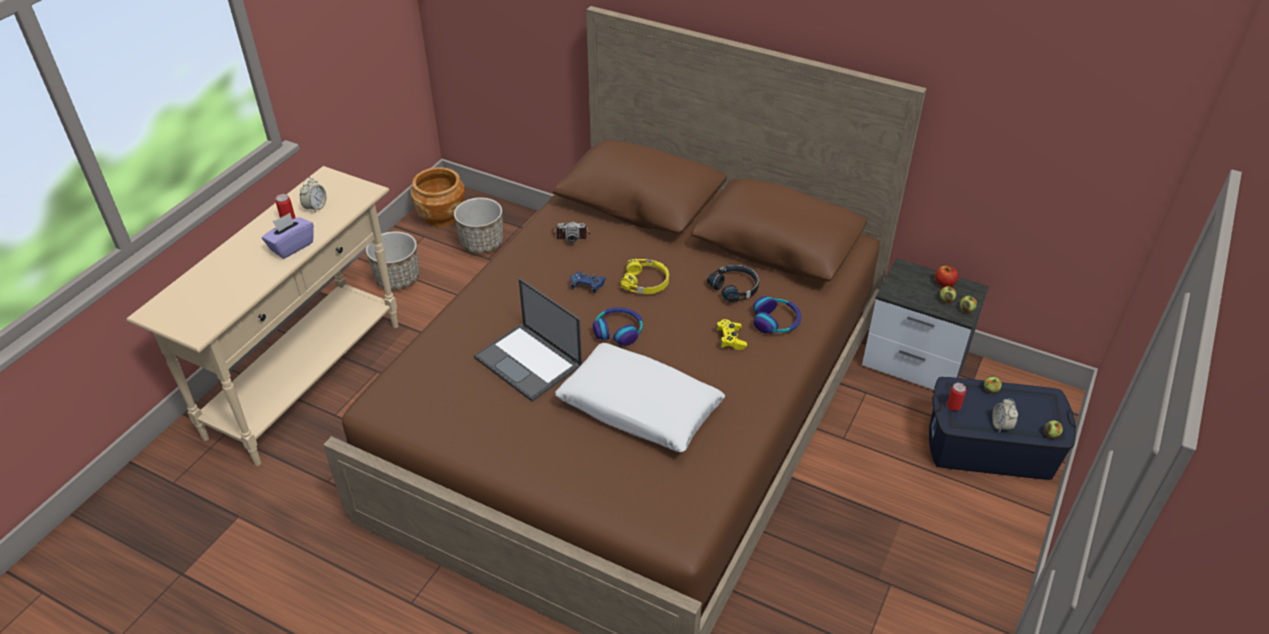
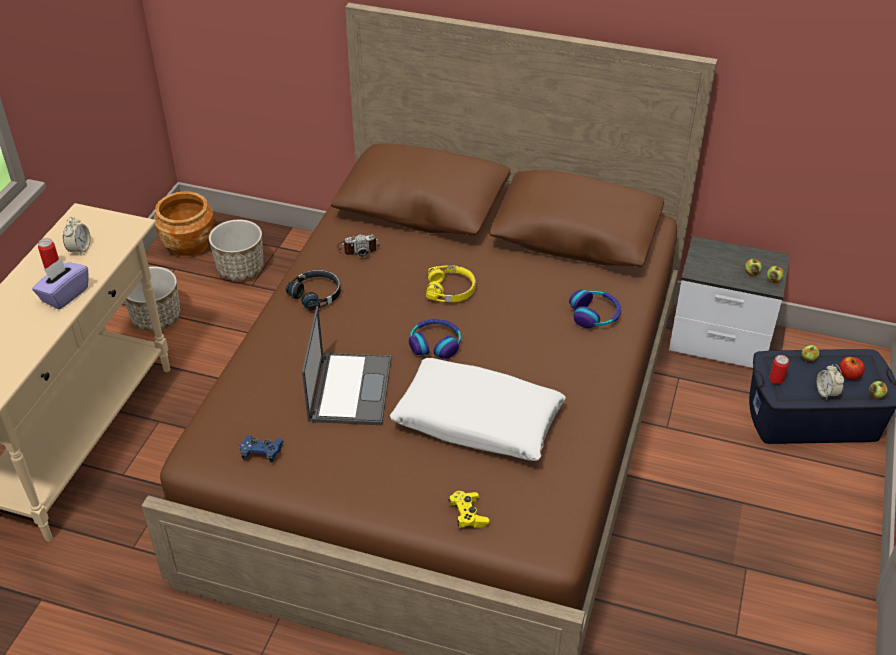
camera: 10 degrees left, 0 degrees up
laptop [474,278,582,402] -> laptop turned 120 degrees counterclockwise [302,306,392,425]
blue game controller [571,271,606,293] -> blue game controller moved to [240,435,283,463]
black headphones [707,264,759,302] -> black headphones moved to [285,270,340,311]
yellow game controller [716,319,747,350] -> yellow game controller moved to [448,491,489,528]
apple [935,265,958,287] -> apple moved to [839,357,865,380]

